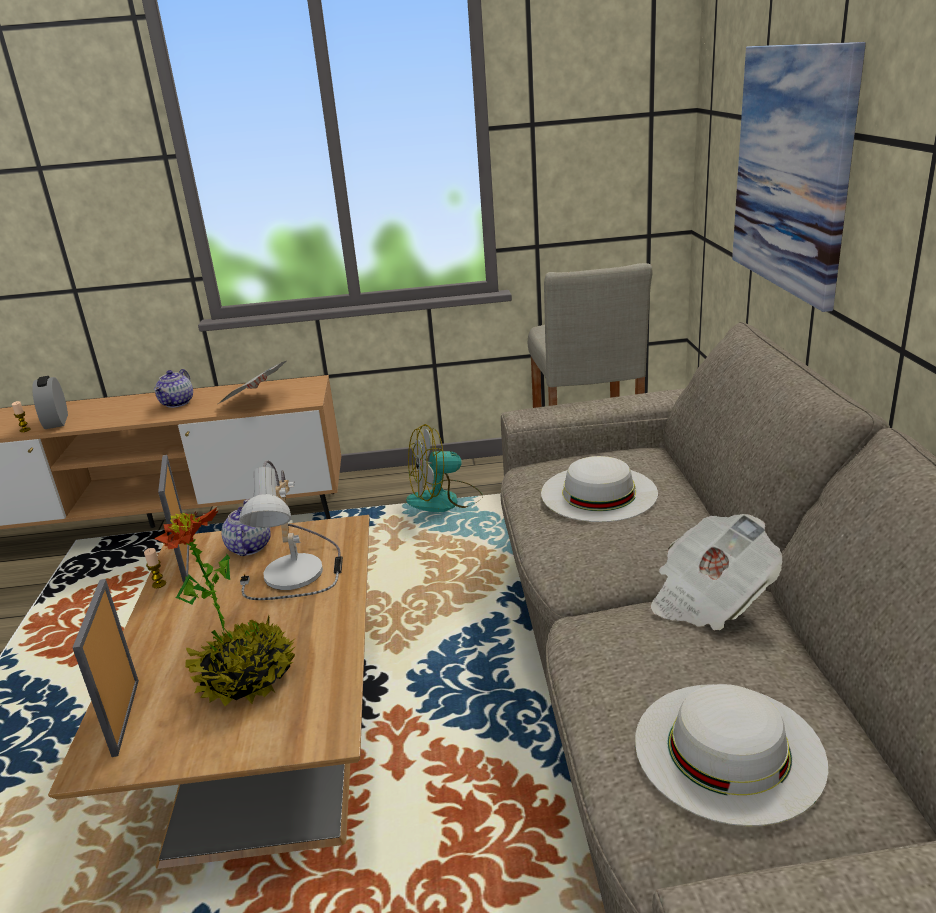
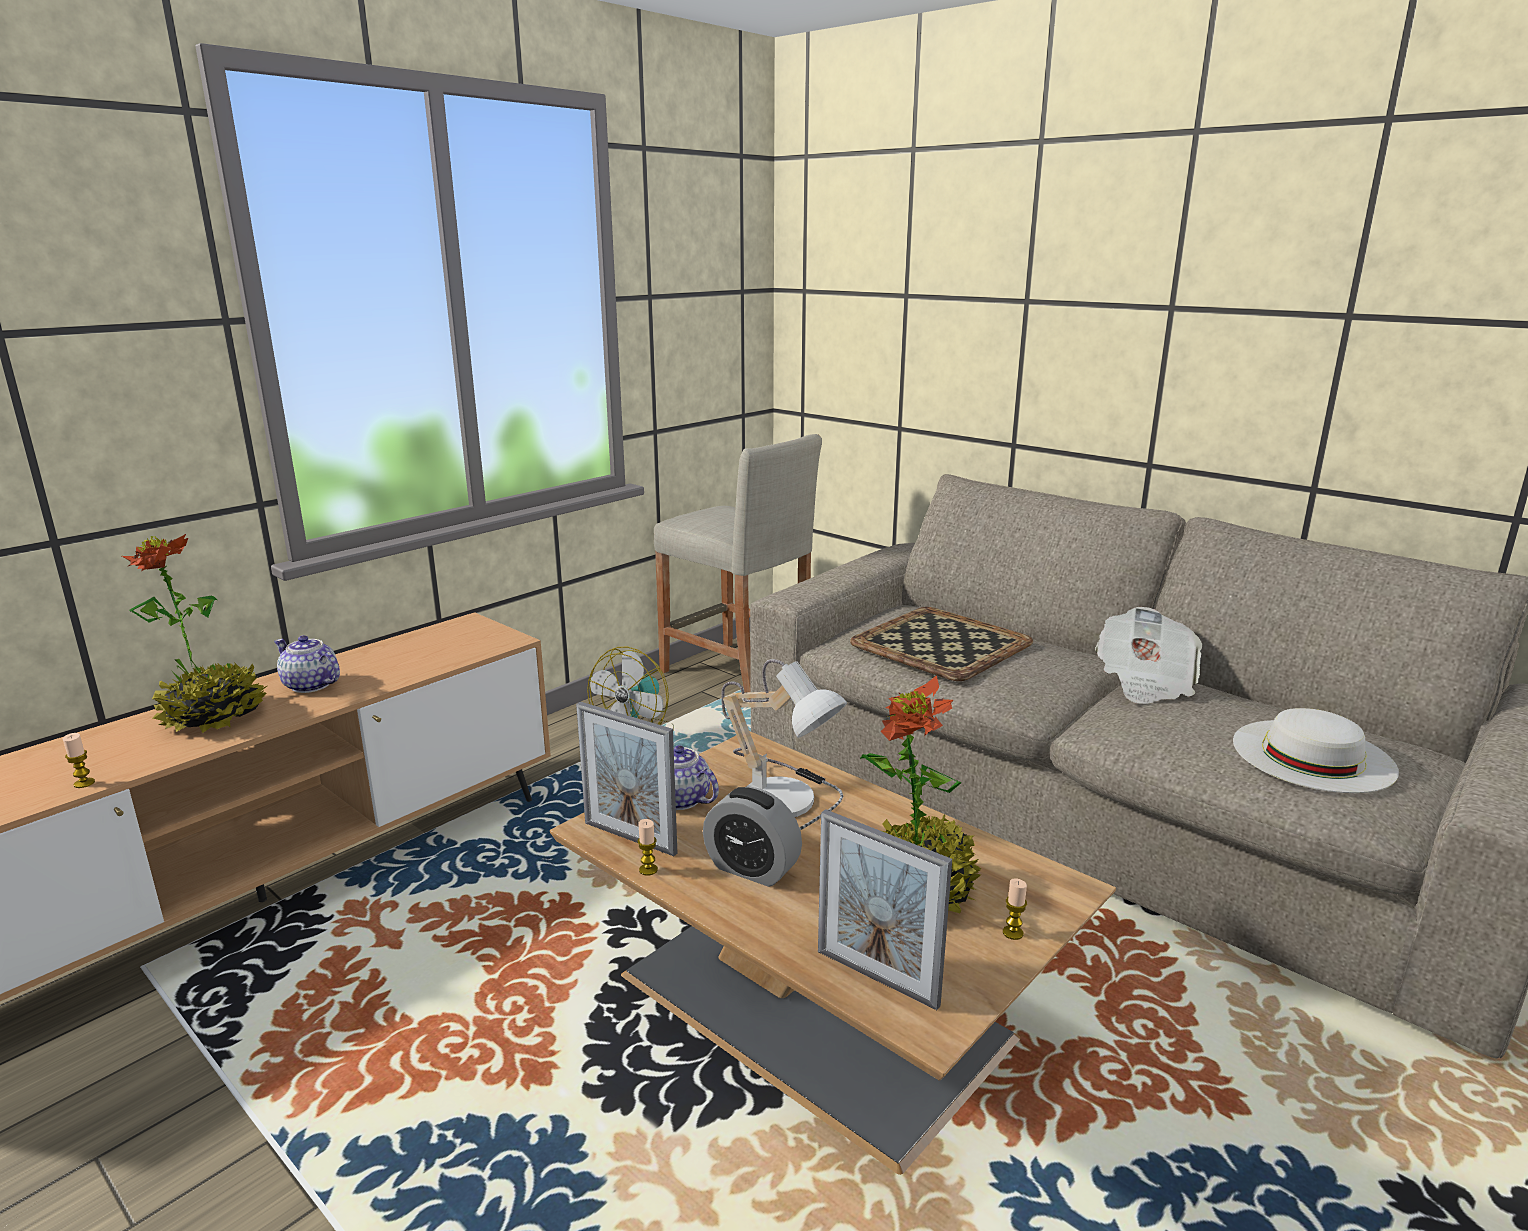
camera: 45 degrees left, 5 degrees down
alarm clock [32,376,68,429] -> alarm clock moved to [703,787,802,887]
teapot [154,369,193,408] -> teapot turned 150 degrees clockwise [274,635,340,693]
newspaper [218,361,287,404] -> none
white hat [541,456,658,522] -> tray [850,607,1033,681]
picture [732,42,866,312] -> none
none -> potted plant [122,534,267,733]
none -> candle [1003,878,1027,940]

